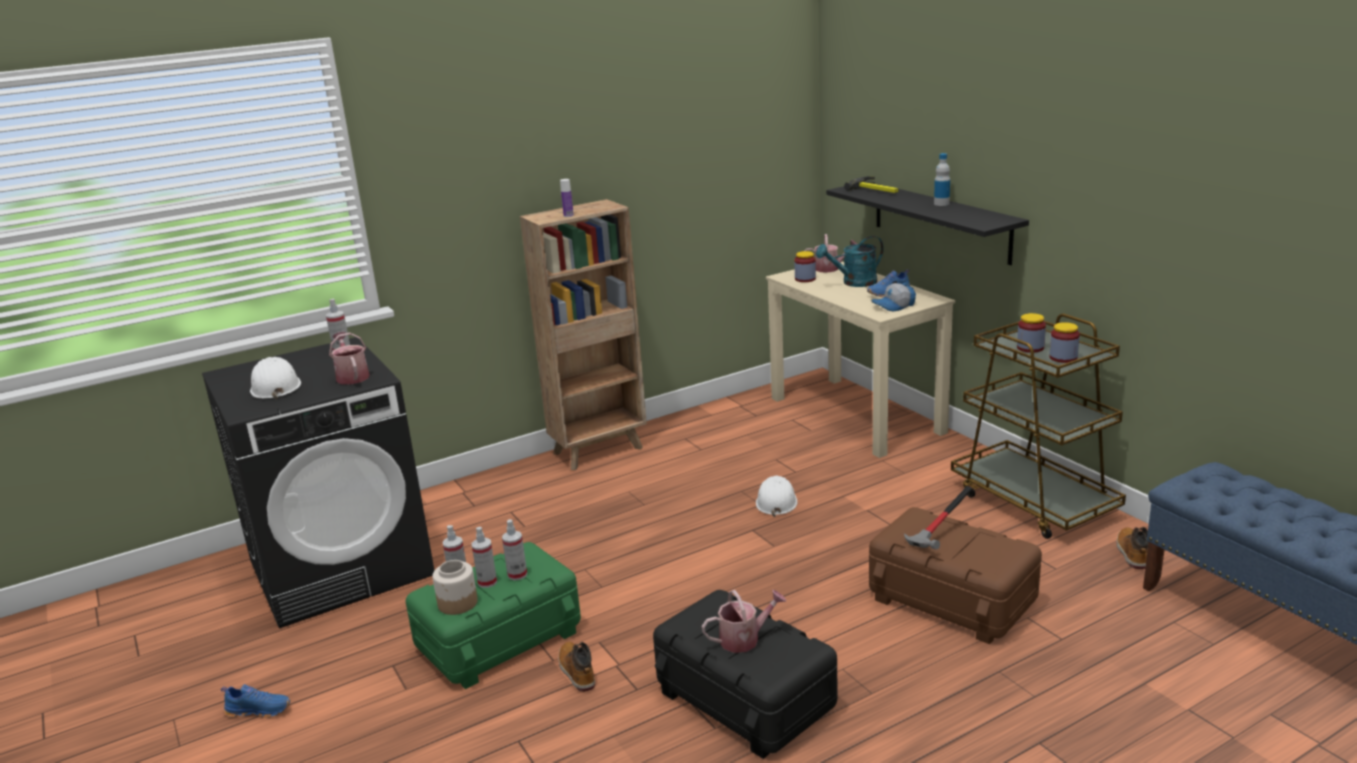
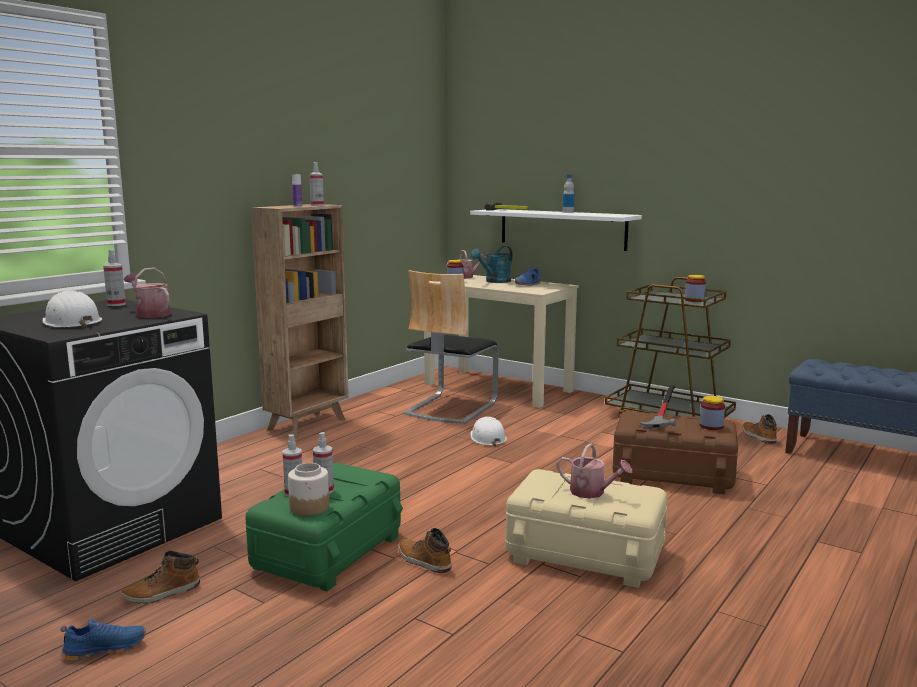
camera: 25 degrees left, 10 degrees down
spray bottle [502,519,527,580] -> spray bottle moved to [309,162,324,206]
black storage box [653,590,837,759] -> beige storage box [506,469,667,588]
watering can [702,590,786,653] -> watering can turned 75 degrees clockwise [557,443,632,499]
black shelf [826,181,1029,265] -> white shelf [470,209,642,251]
cap [872,283,916,312] -> none
jar [1017,313,1046,353] -> jar moved to [700,396,725,430]
none -> boot [121,551,200,604]
none -> chair [404,270,499,424]

